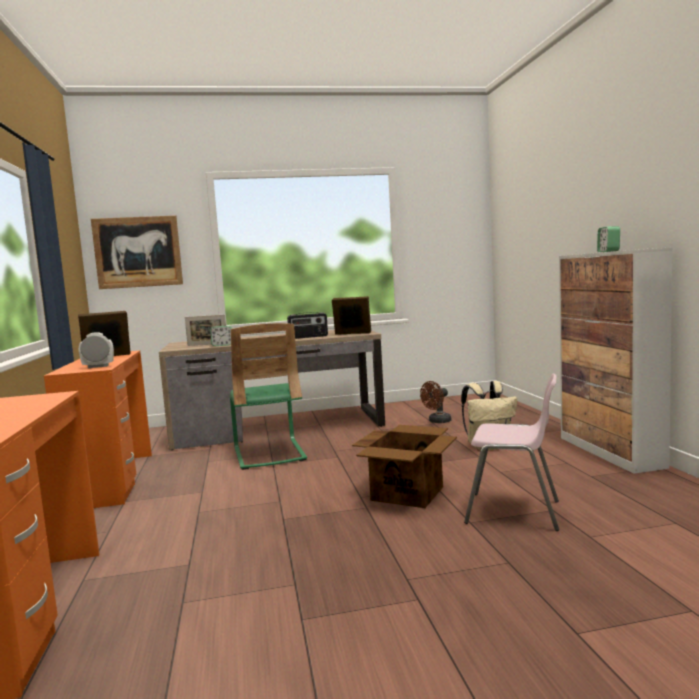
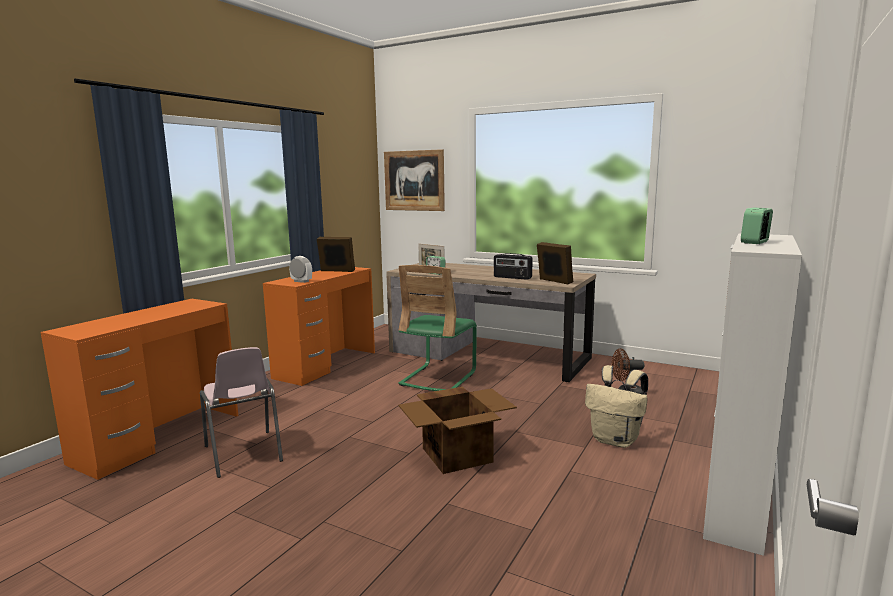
camera: 40 degrees right, 5 degrees up
pink chair [464,374,559,531] -> pink chair moved to [200,347,283,478]

